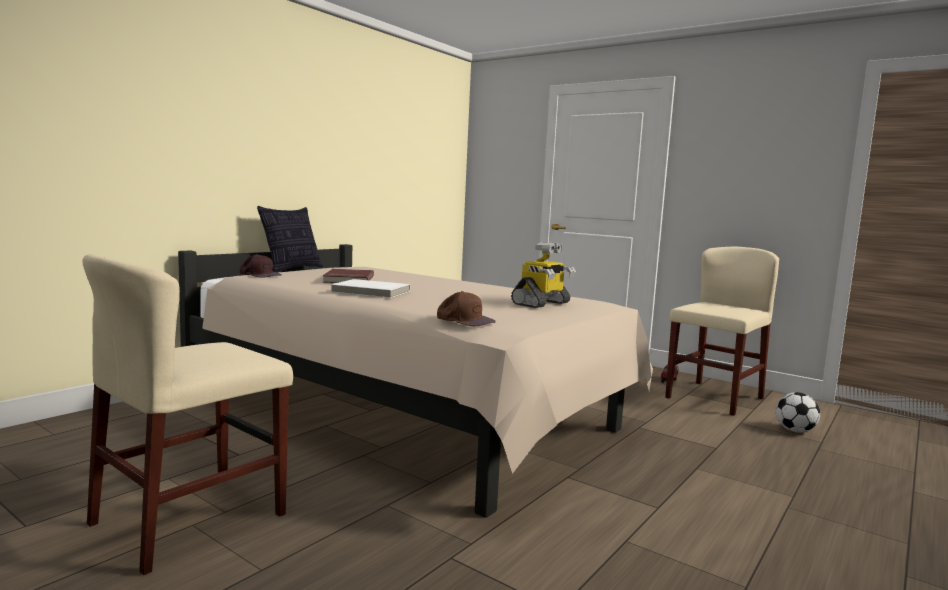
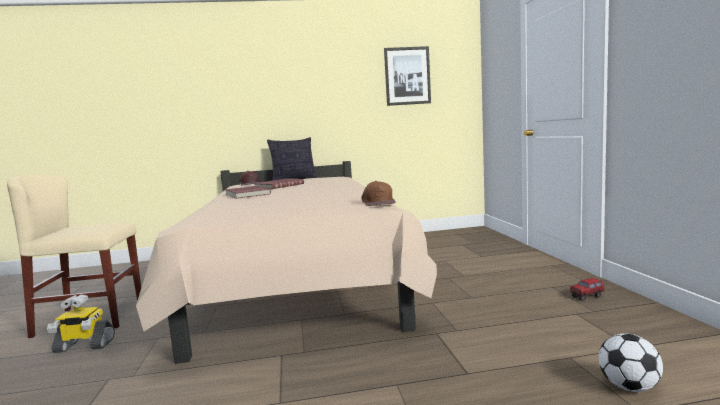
camera: 45 degrees right, 0 degrees up
white book [331,279,410,298] -> red book [225,186,271,199]
brown cap [437,291,496,326] -> brown cap moved to [361,181,396,206]
toy robot [511,242,576,308] -> toy robot moved to [47,294,115,353]
beige chair [665,247,779,416] -> none
none -> picture [384,46,431,106]

